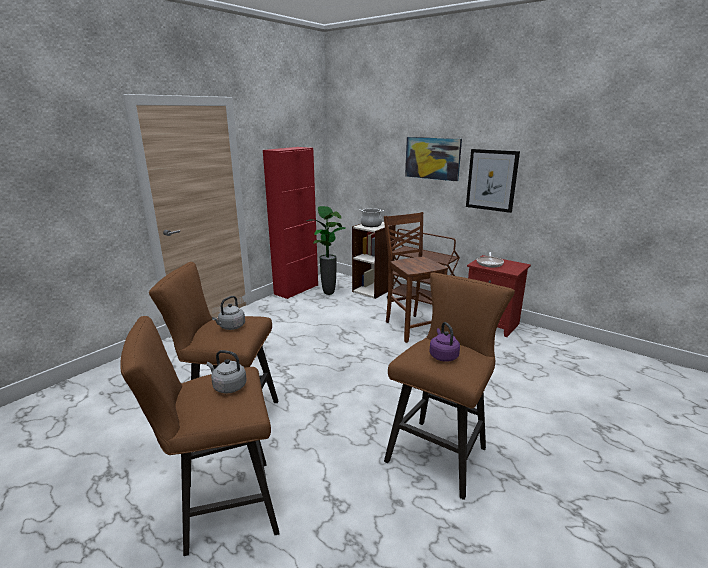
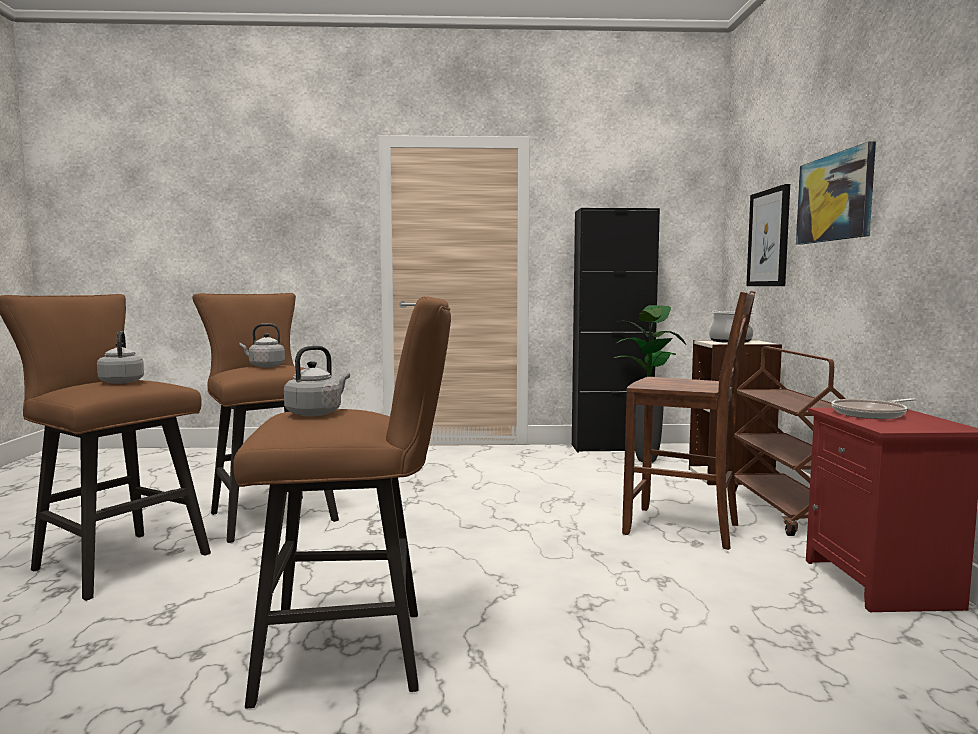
camera: 50 degrees right, 15 degrees down
red cabinet [263,147,318,299] -> black cabinet [572,208,660,453]
brown chair [384,212,448,343] -> brown chair turned 90 degrees clockwise [622,291,755,550]
purple kettle [429,322,460,362] -> grey kettle [284,346,350,416]
picture [466,149,520,213] -> picture moved to [746,184,790,286]

